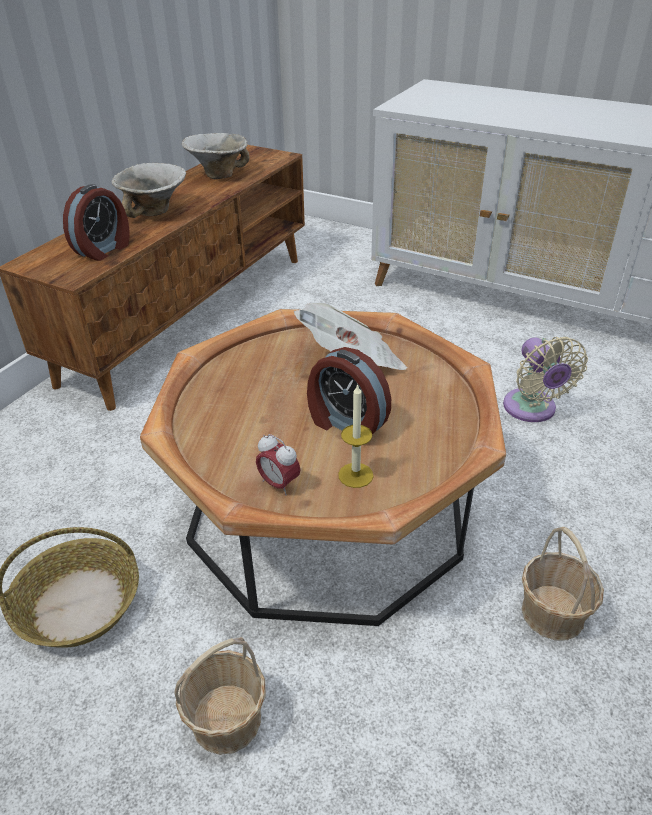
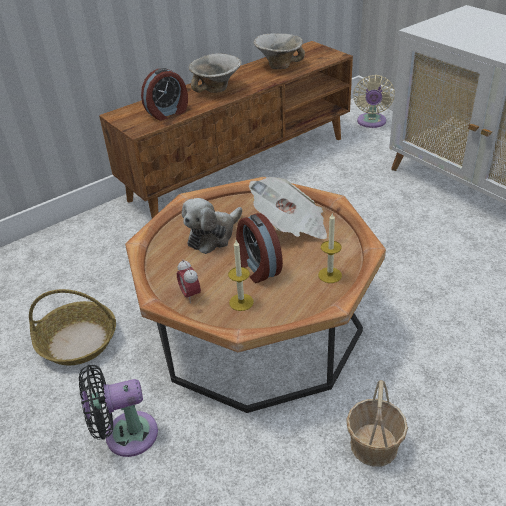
camera: 25 degrees right, 0 degrees up
basket [174,637,266,755] -> black fan [79,365,158,457]
beige fan [503,337,588,422] -> beige fan moved to [353,75,395,128]
none -> plush toy [182,198,242,254]
none -> candle [318,212,342,283]

